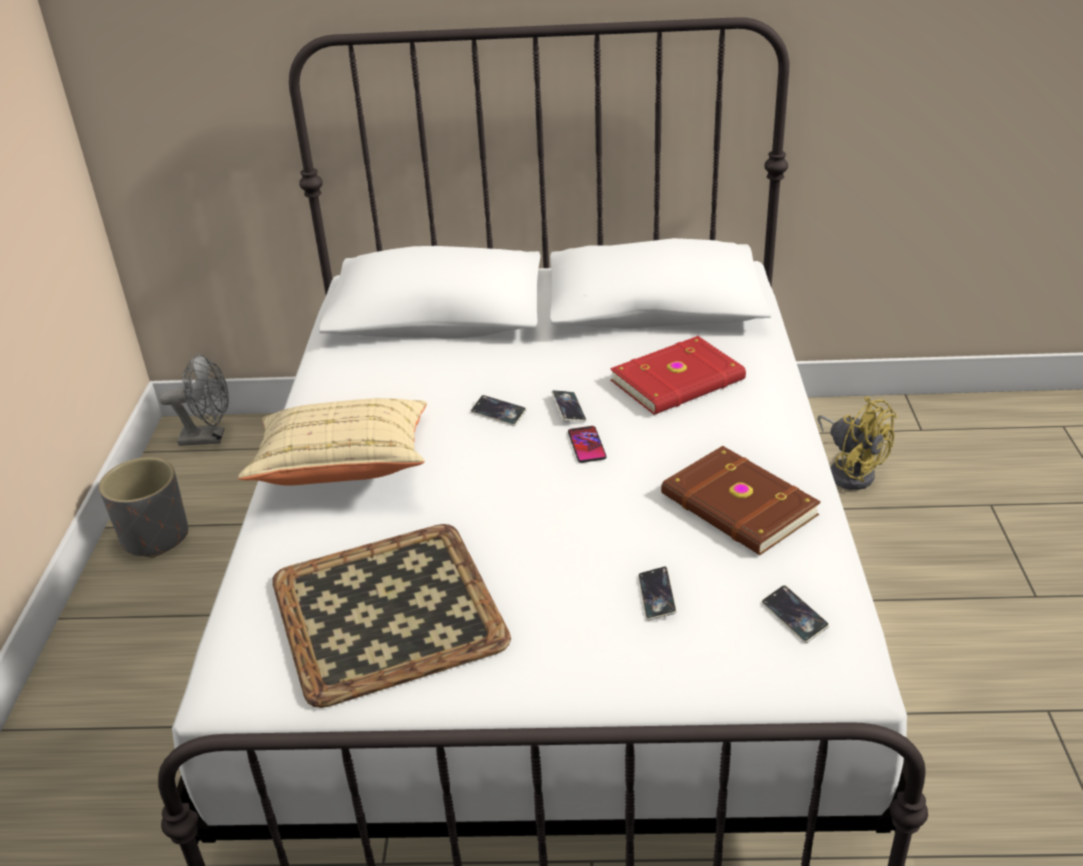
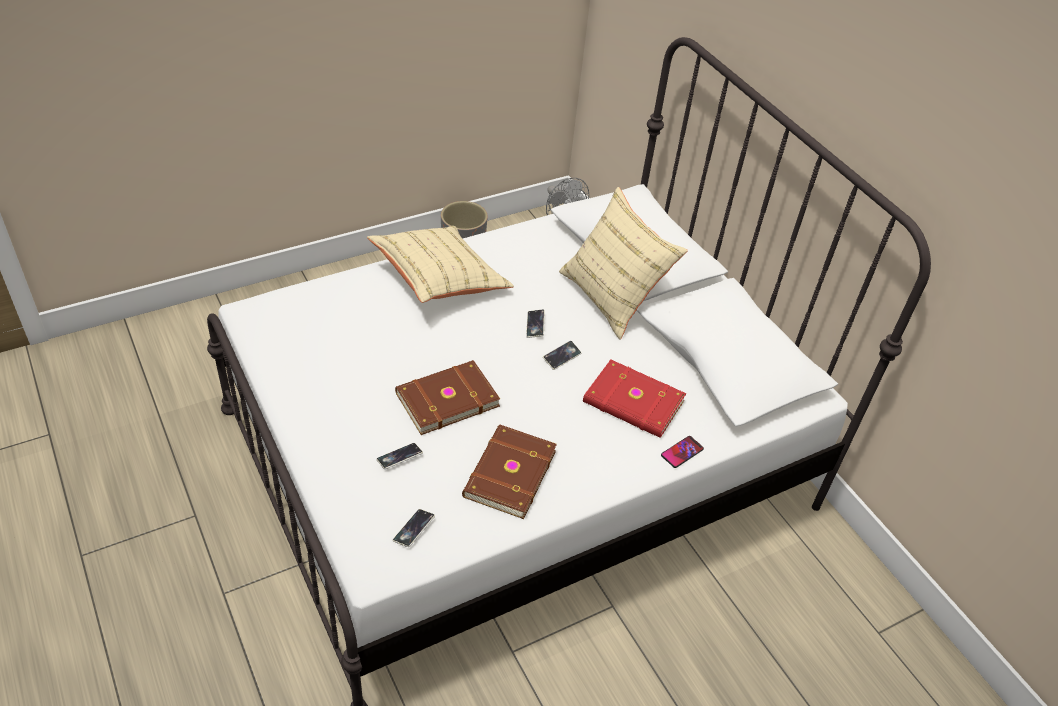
camera: 55 degrees right, 10 degrees up
tray [272,524,511,708] -> none
phone [568,426,606,463] -> phone moved to [661,436,704,468]
yellow fan [818,397,897,490] -> none
none -> brown book [395,360,500,435]
none -> beige pillow [559,187,688,340]

